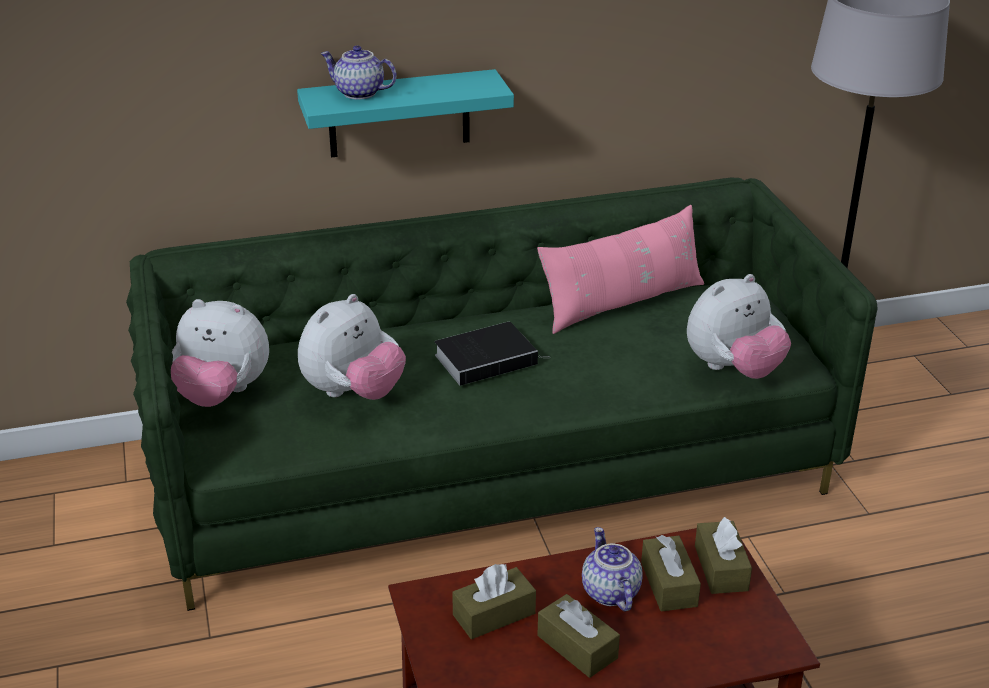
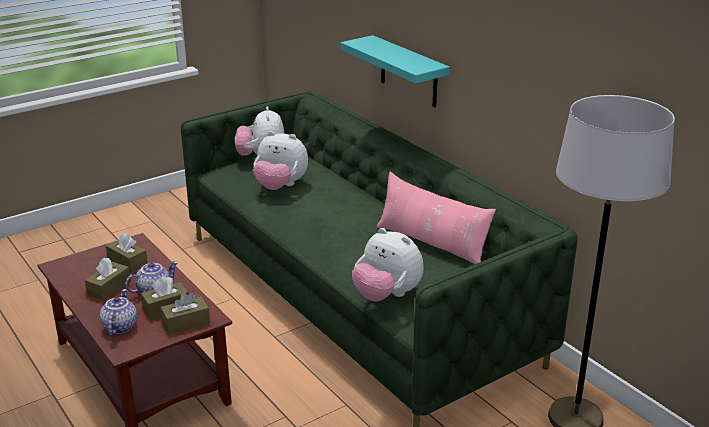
camera: 70 degrees right, 5 degrees down
teapot [320,46,397,100] -> teapot moved to [100,289,137,335]
book [435,322,550,386] -> none

